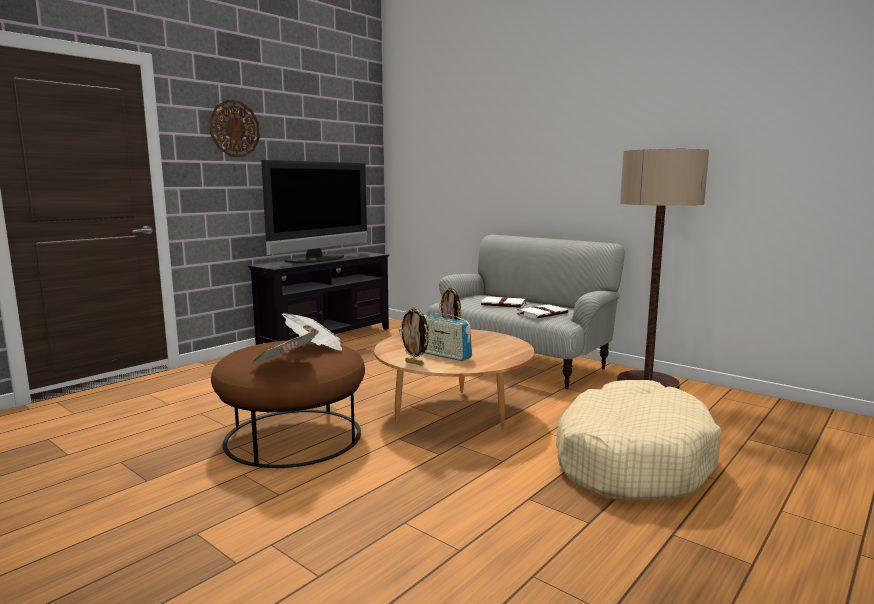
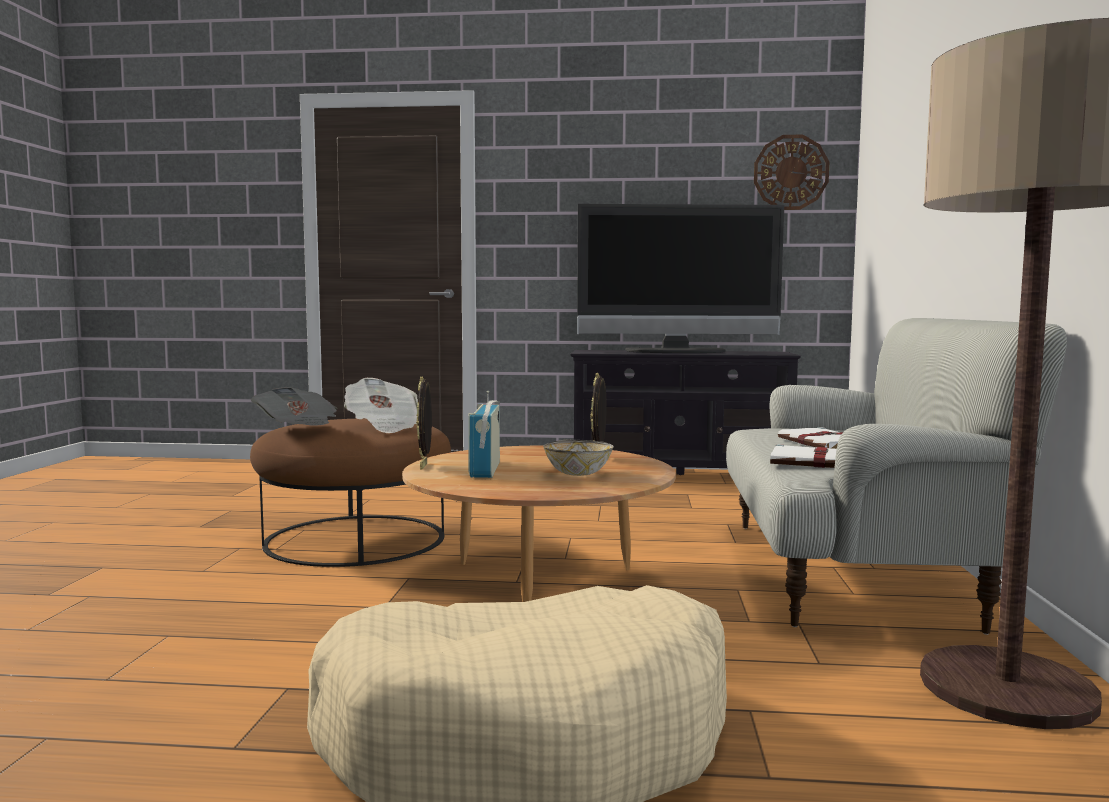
camera: 55 degrees right, 5 degrees down
wall clock [209,100,260,157] -> wall clock moved to [754,135,829,210]
none -> bowl [543,440,614,476]

